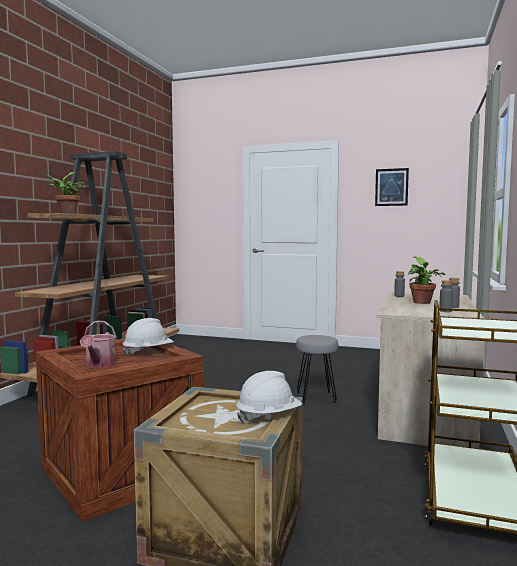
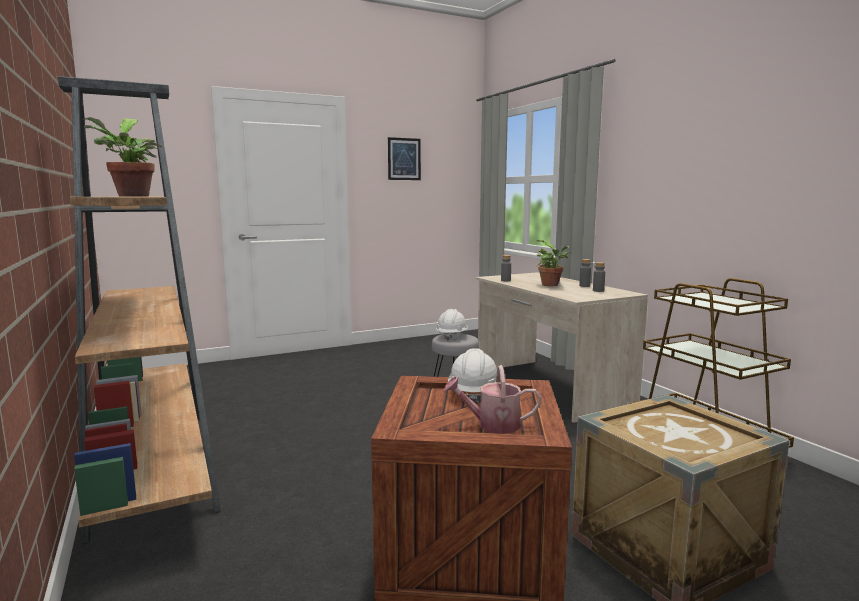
camera: 45 degrees left, 5 degrees up
watering can [80,321,117,367] -> watering can turned 135 degrees clockwise [444,365,541,434]
white hard hat [236,371,302,423] -> white hard hat moved to [436,309,468,341]

